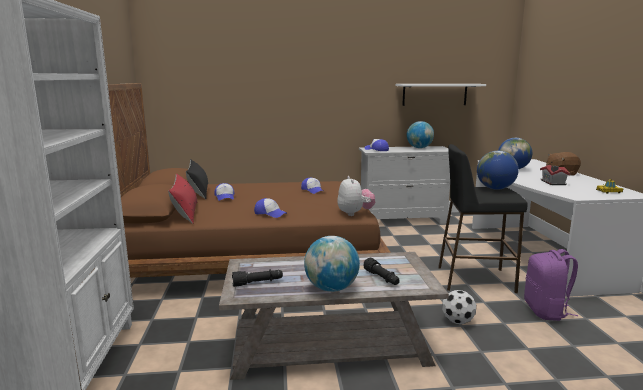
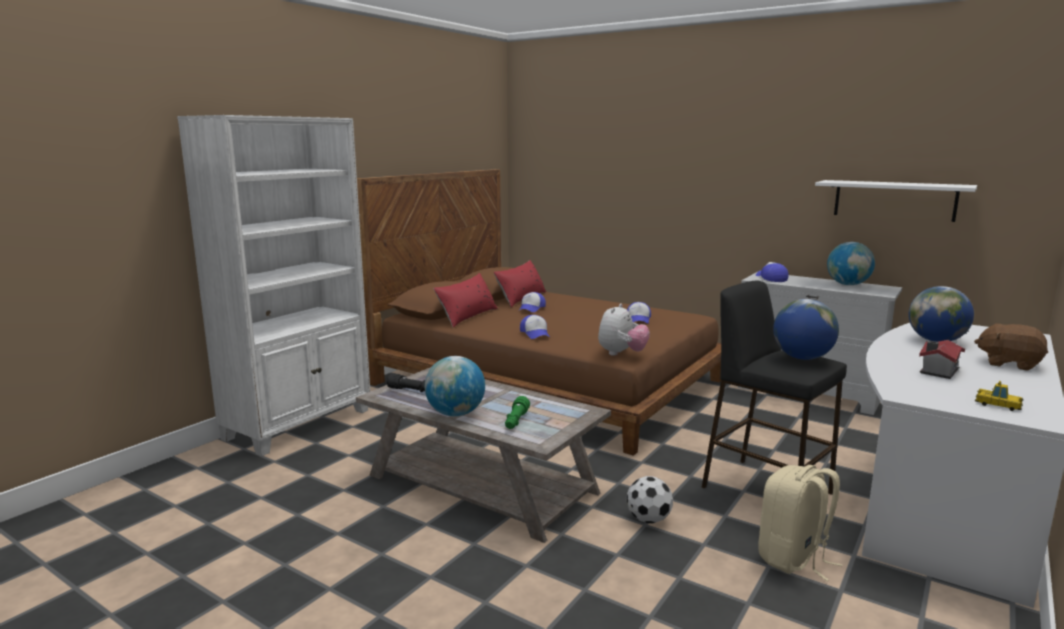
camera: 40 degrees right, 0 degrees up
black pillow [186,159,208,199] -> red pillow [494,260,546,307]
black flashlight [363,258,400,285] -> green flashlight [505,396,530,429]
purple backpack [524,249,578,321] -> beige backpack [758,465,842,581]

